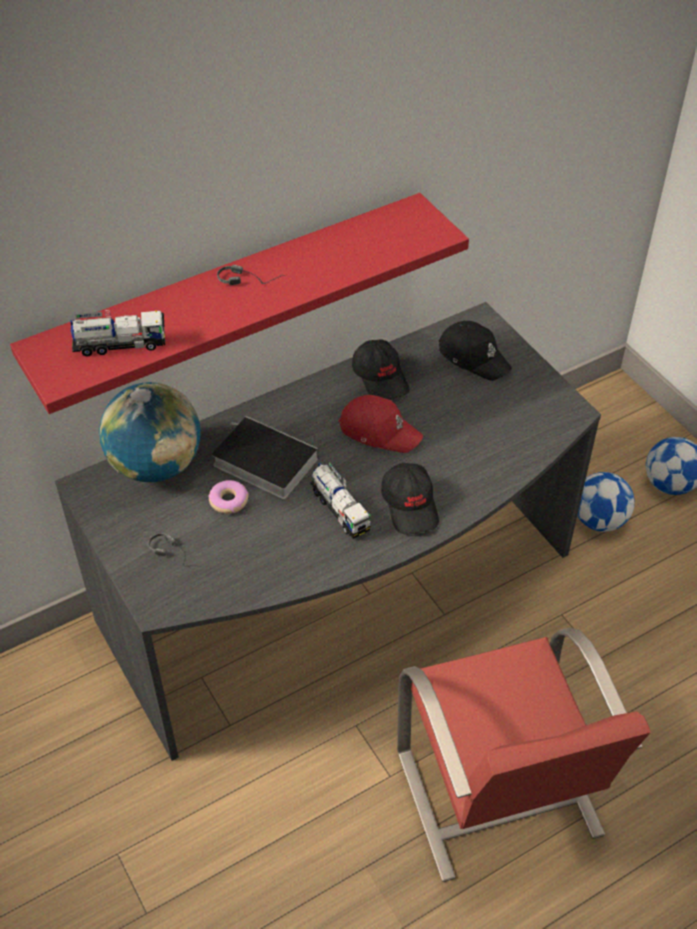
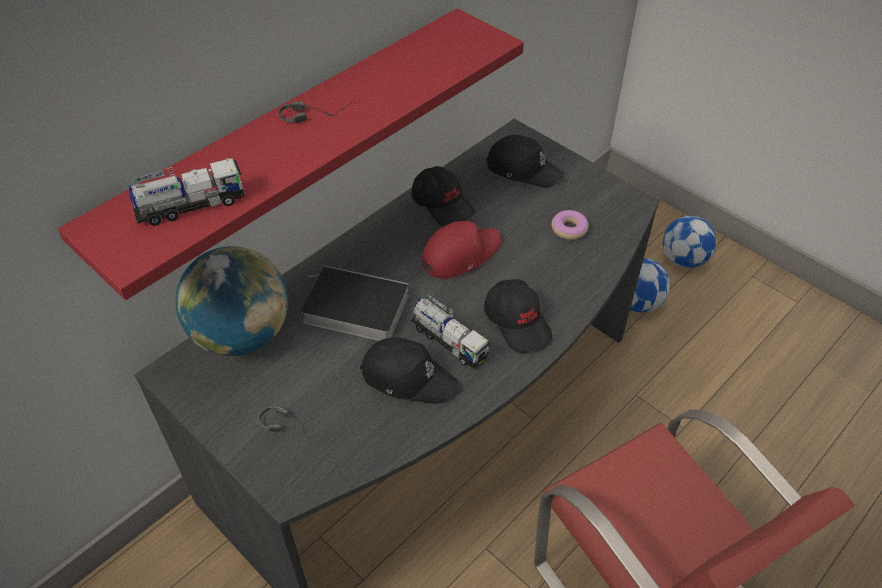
camera: 15 degrees left, 0 degrees up
donut [208,480,249,514] -> donut moved to [551,210,589,240]
red cap [338,395,423,453] -> red cap turned 45 degrees counterclockwise [422,221,501,279]
none -> black cap [360,337,458,404]

